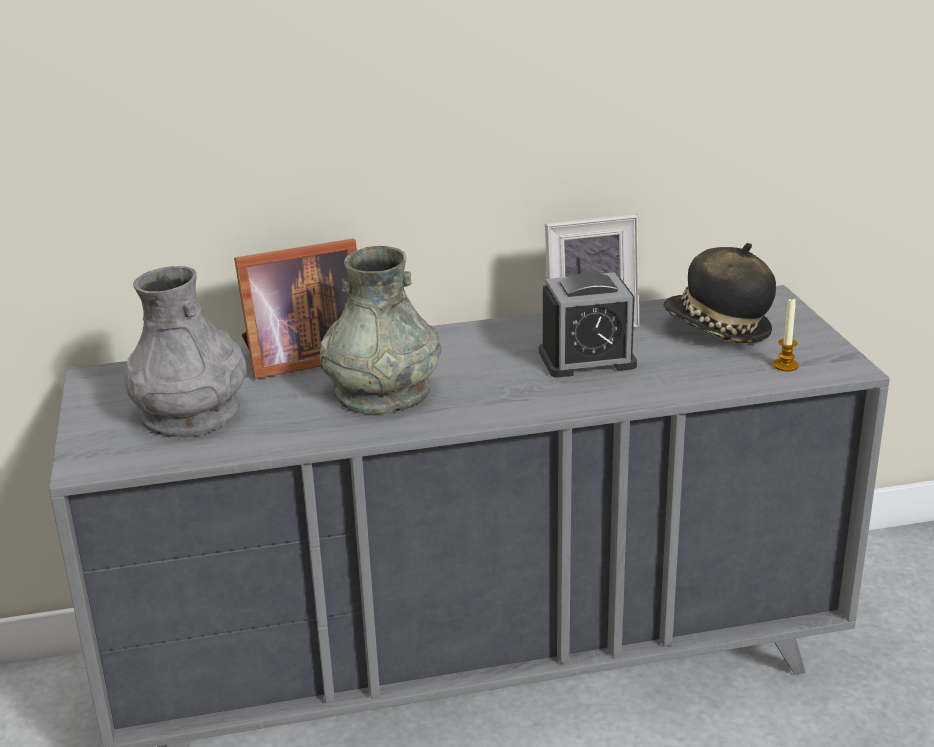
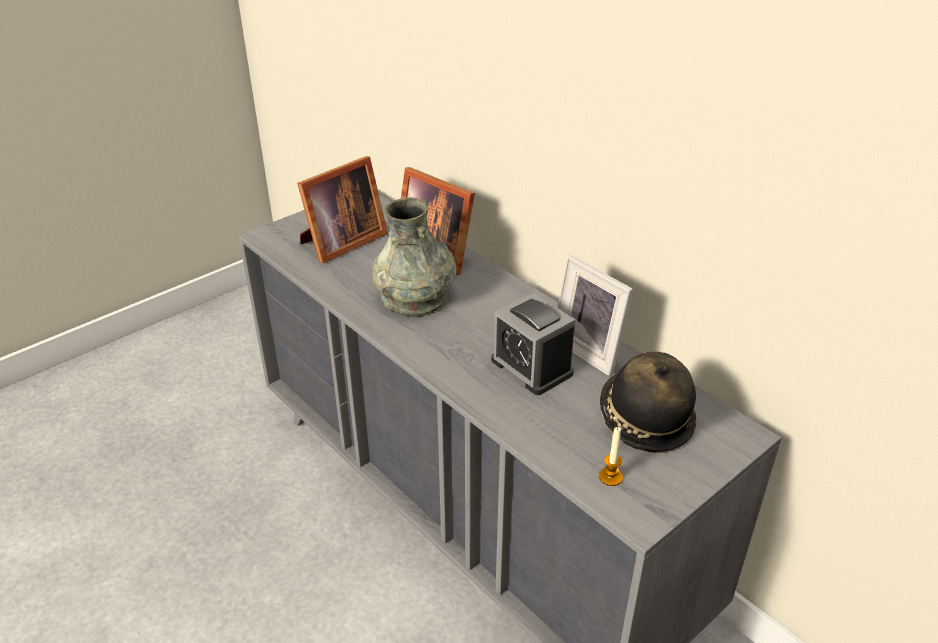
camera: 60 degrees right, 10 degrees up
grey vase [124,266,247,437] -> picture frame [297,156,388,264]

